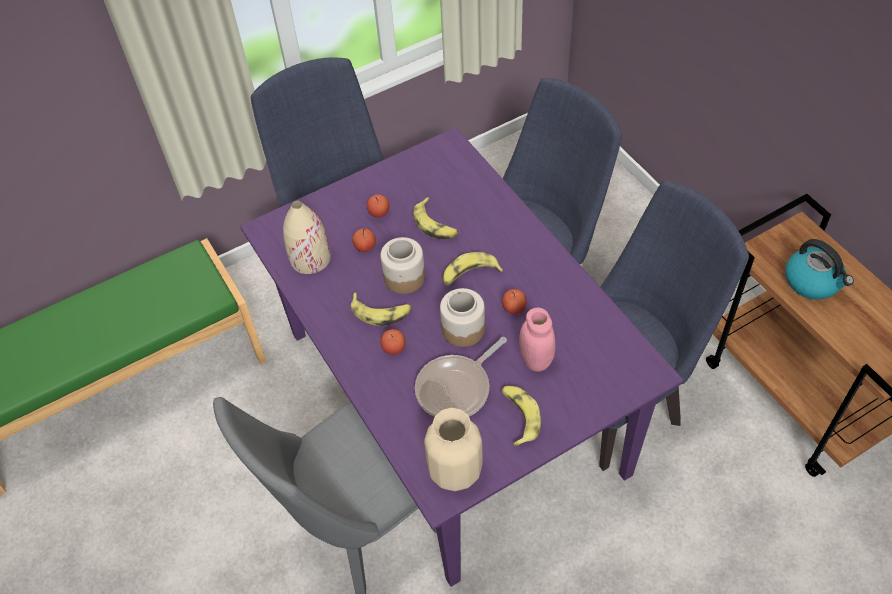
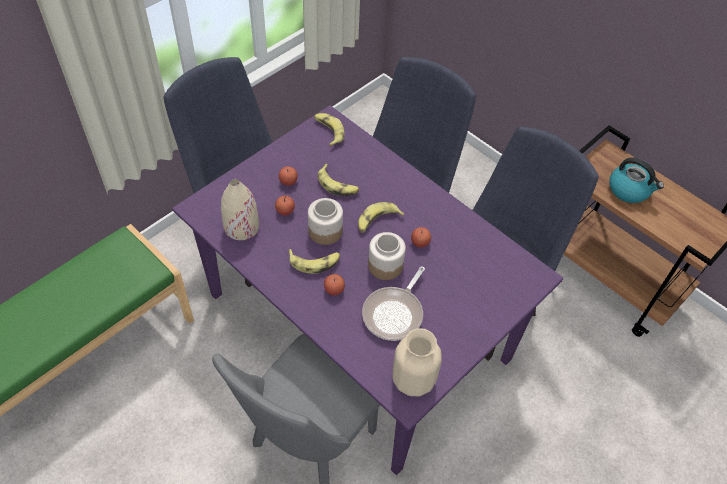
camera: 20 degrees left, 0 degrees up
banana [501,386,541,447] -> banana moved to [314,113,345,147]
pink jar [519,308,555,372] -> none

